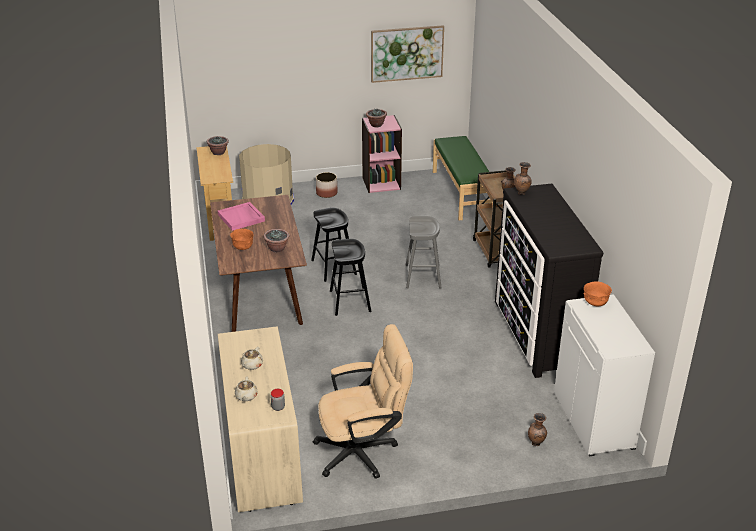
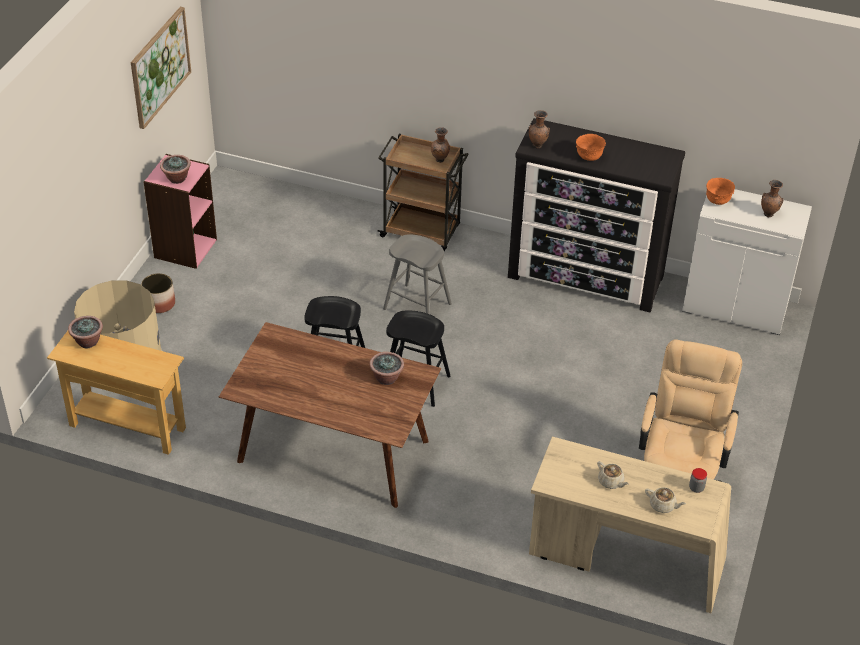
camera: 60 degrees left, 10 degrees up
pink tray [218,202,265,231] -> none
orange bowl [230,229,254,250] -> orange bowl moved to [576,134,606,161]
green bench [433,136,493,220] -> none
brown vase [528,413,547,446] -> brown vase moved to [761,180,783,218]

